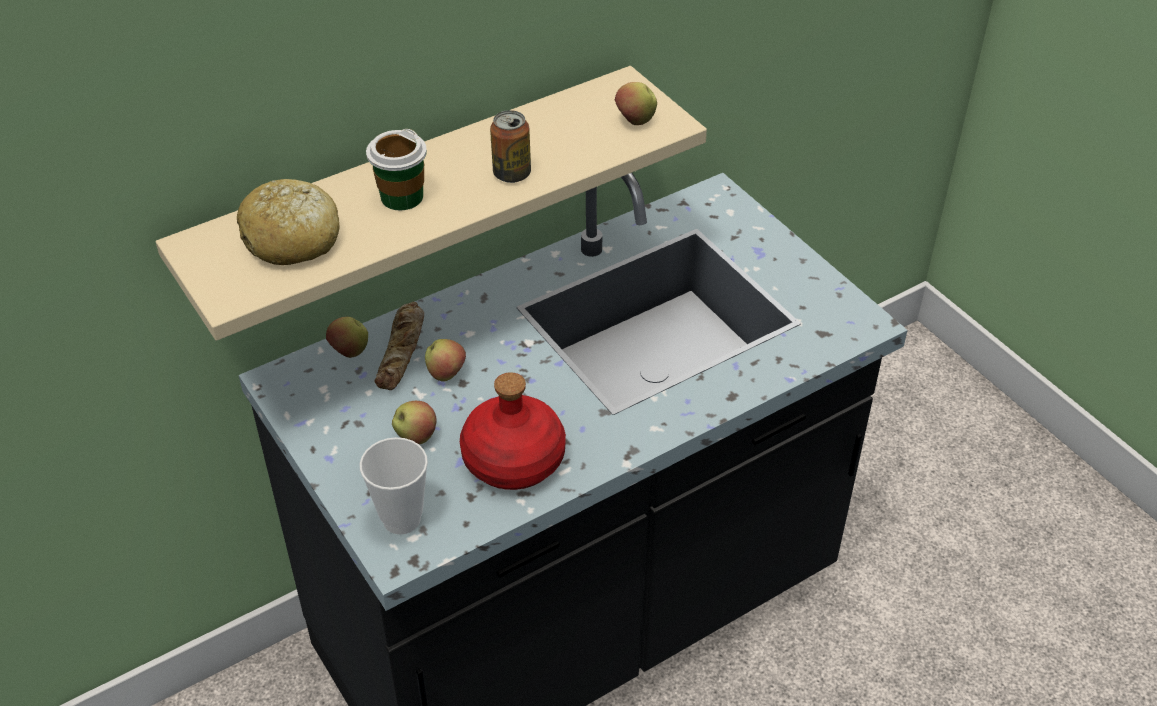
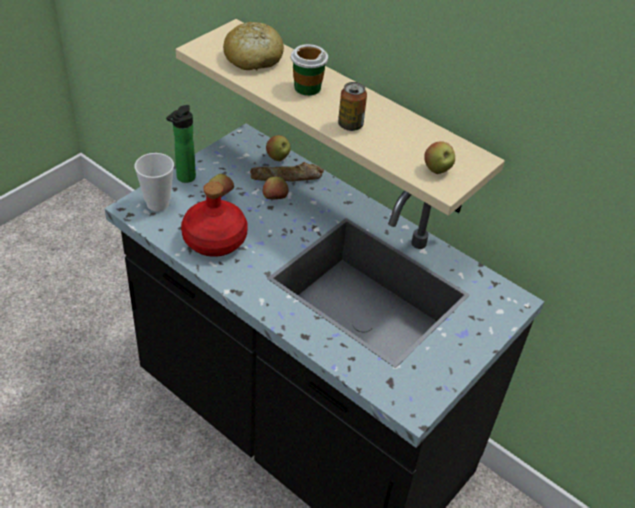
camera: 70 degrees right, 0 degrees up
none -> bottle [166,105,196,183]

